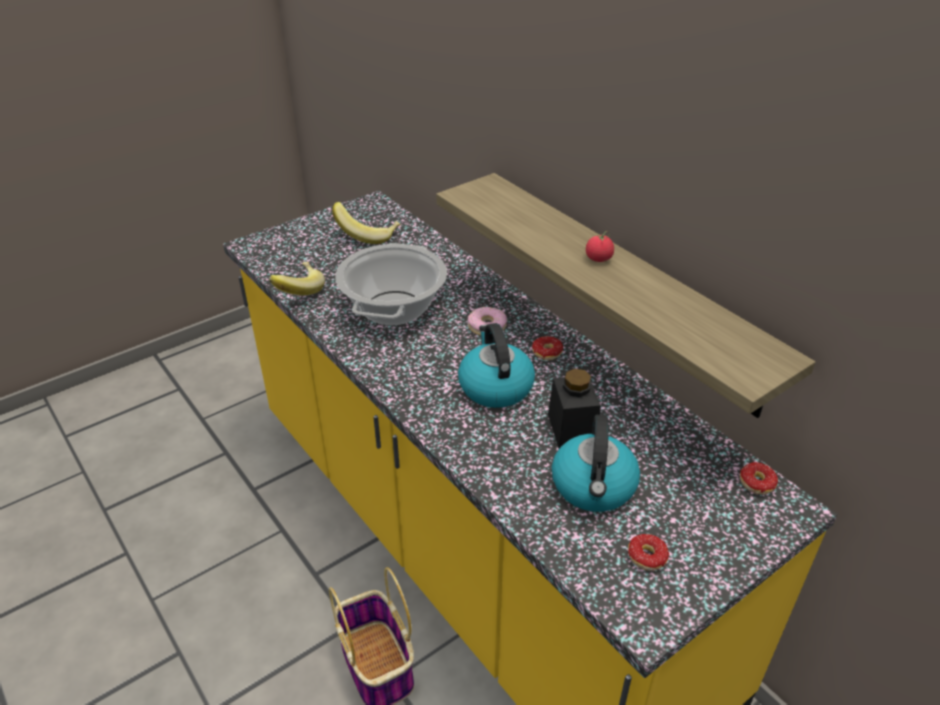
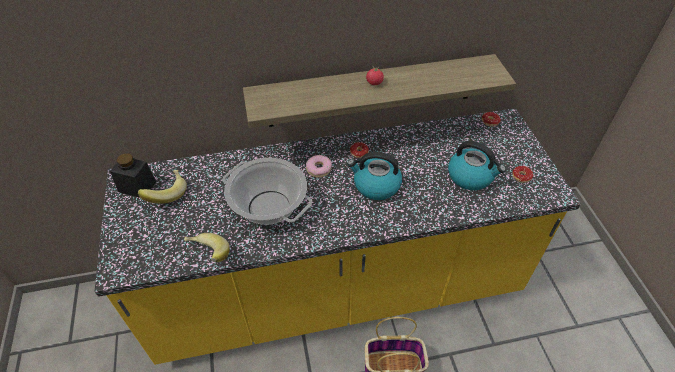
camera: 65 degrees left, 10 degrees up
black jar [548,369,601,448] -> black jar moved to [110,153,156,198]

